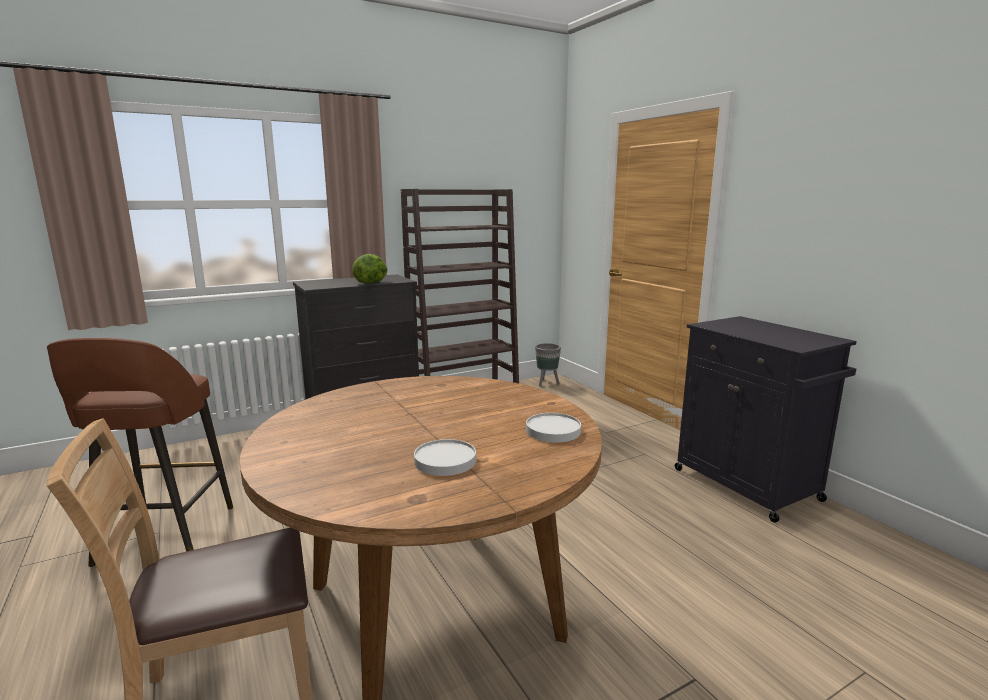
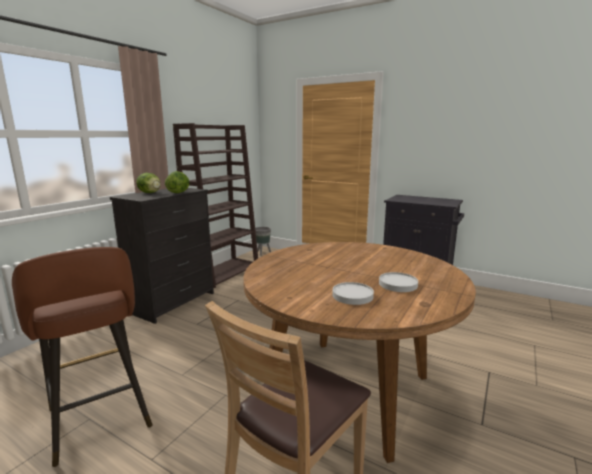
camera: 30 degrees left, 0 degrees up
white plate [526,413,581,443] -> white plate moved to [332,282,374,305]
none -> lettuce [136,173,161,193]

